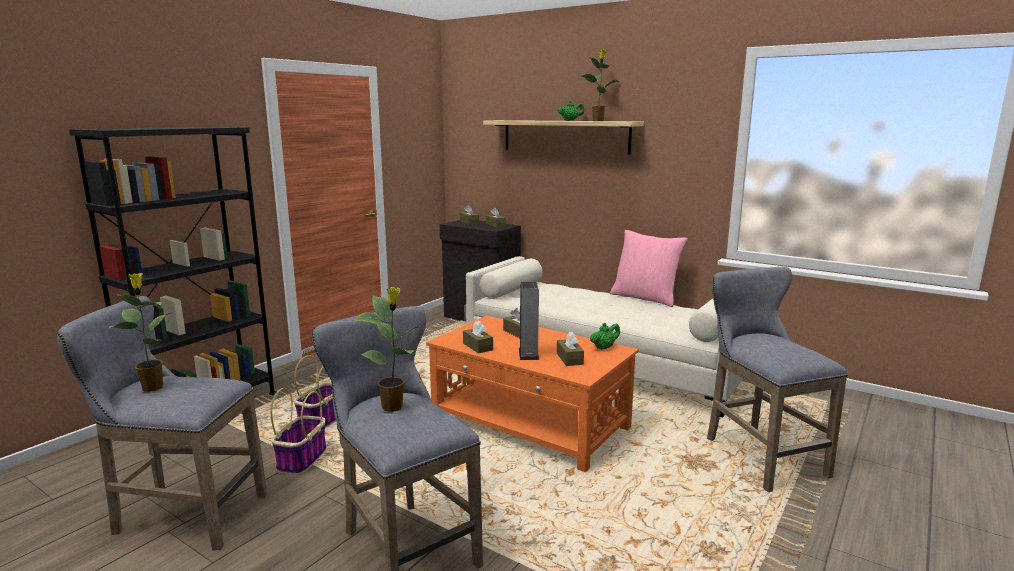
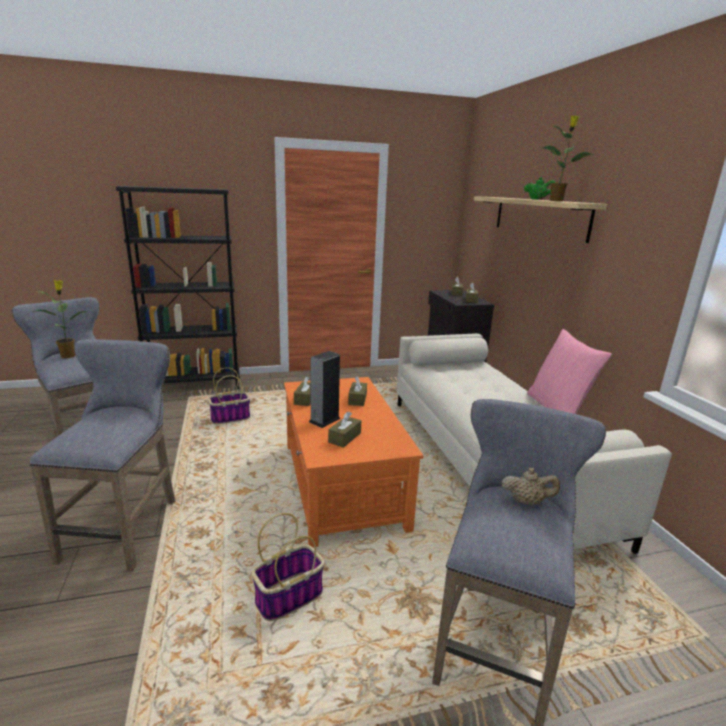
camera: 40 degrees right, 5 degrees up
basket [270,388,327,475] -> basket moved to [252,513,325,621]
potted plant [352,287,419,412] -> none
green teapot [590,323,620,350] -> none
none -> beige teapot [502,468,560,505]

